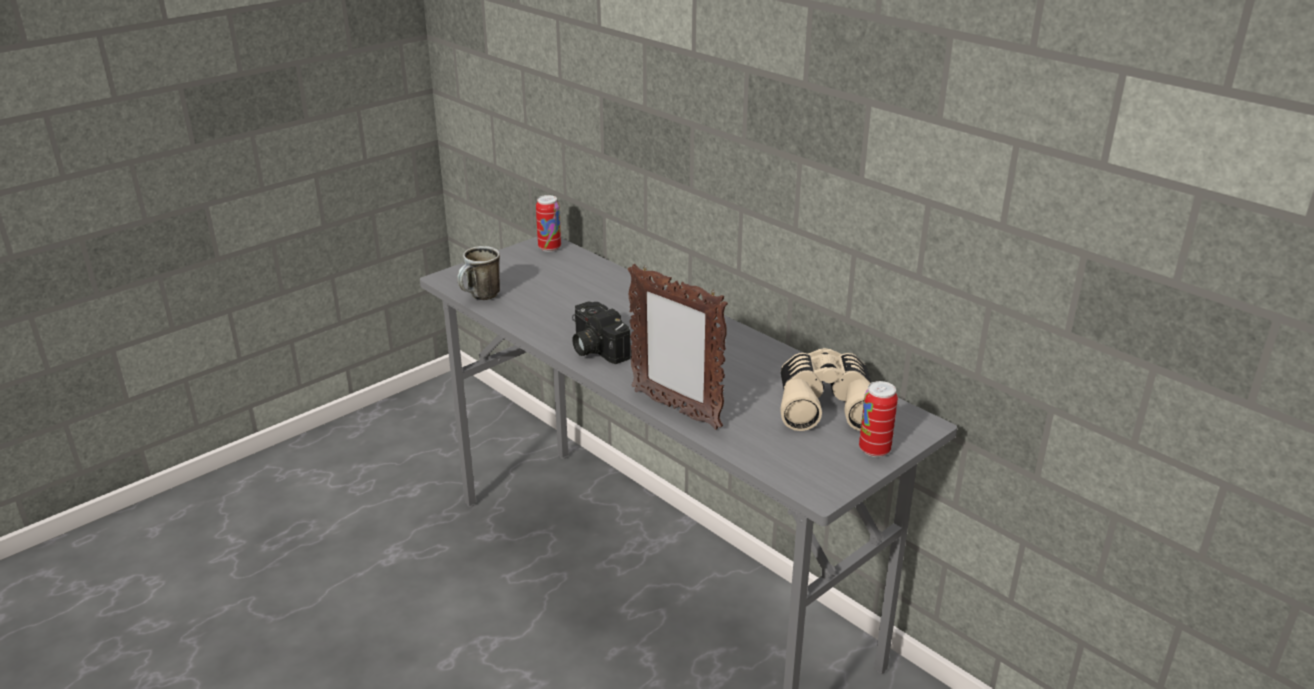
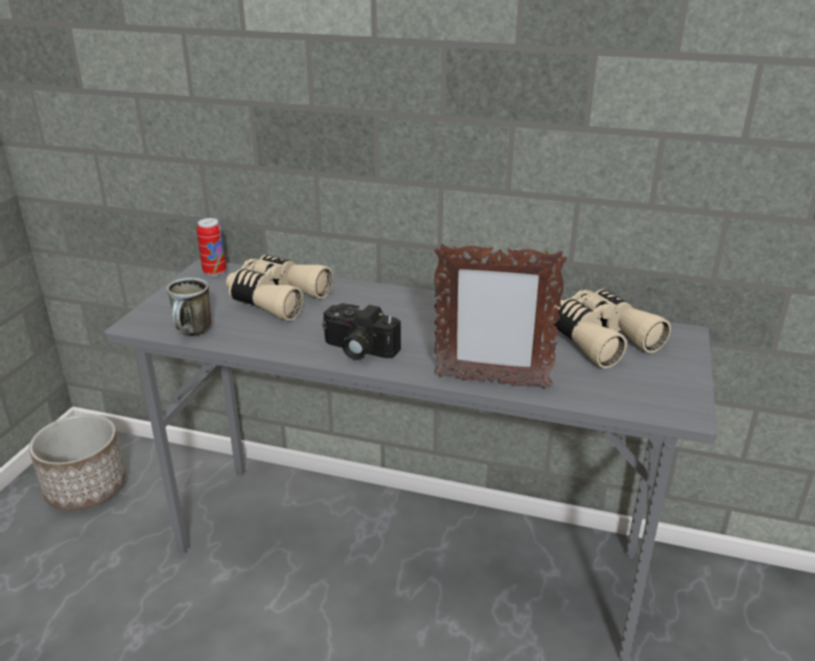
camera: 30 degrees left, 0 degrees up
can [859,381,898,457] -> none
none -> planter [29,414,126,510]
none -> beige binoculars [226,255,333,321]

